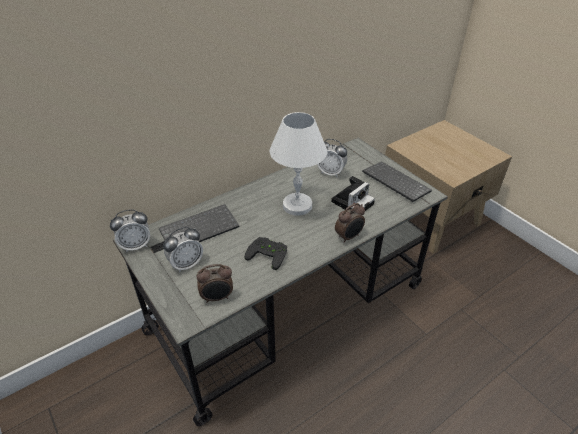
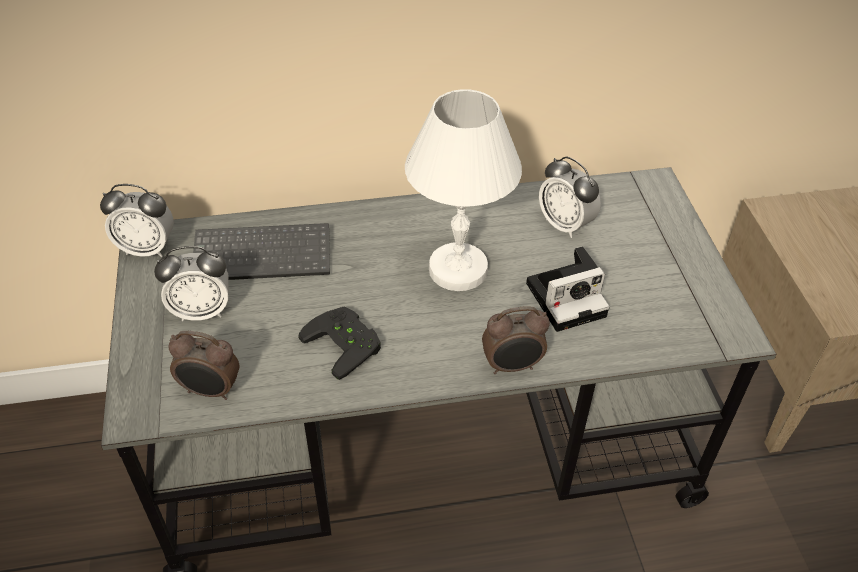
camera: 25 degrees right, 5 degrees up
keyboard [362,161,432,202] -> none

